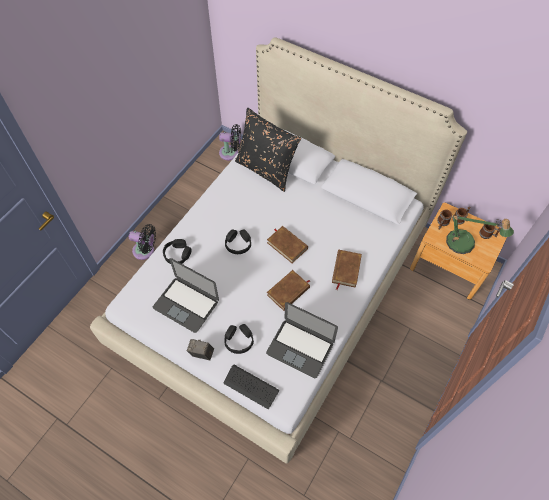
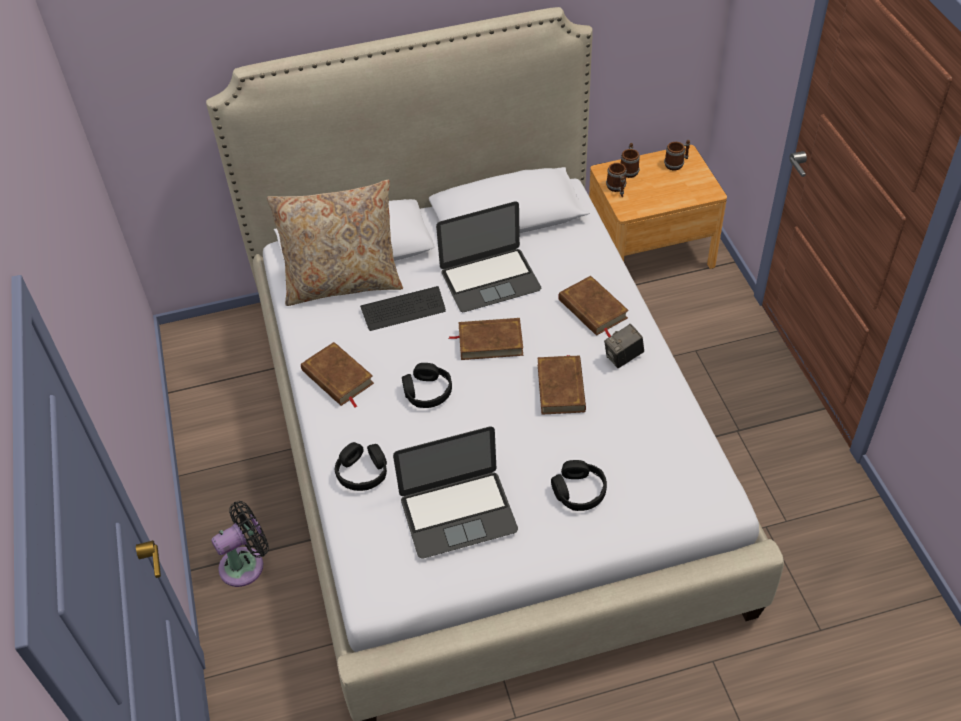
camera: 45 degrees left, 10 degrees down
camera [187,339,214,361] -> camera moved to [604,324,644,368]
black fan [219,124,241,160] -> none
keyboard [224,365,279,409] -> keyboard moved to [360,286,446,331]
black pillow [235,107,301,192] -> beige pillow [267,180,403,306]
laptop [266,302,338,378] -> laptop moved to [436,201,541,312]
table lamp [446,215,514,254] -> none
none -> brown book [301,342,374,407]

